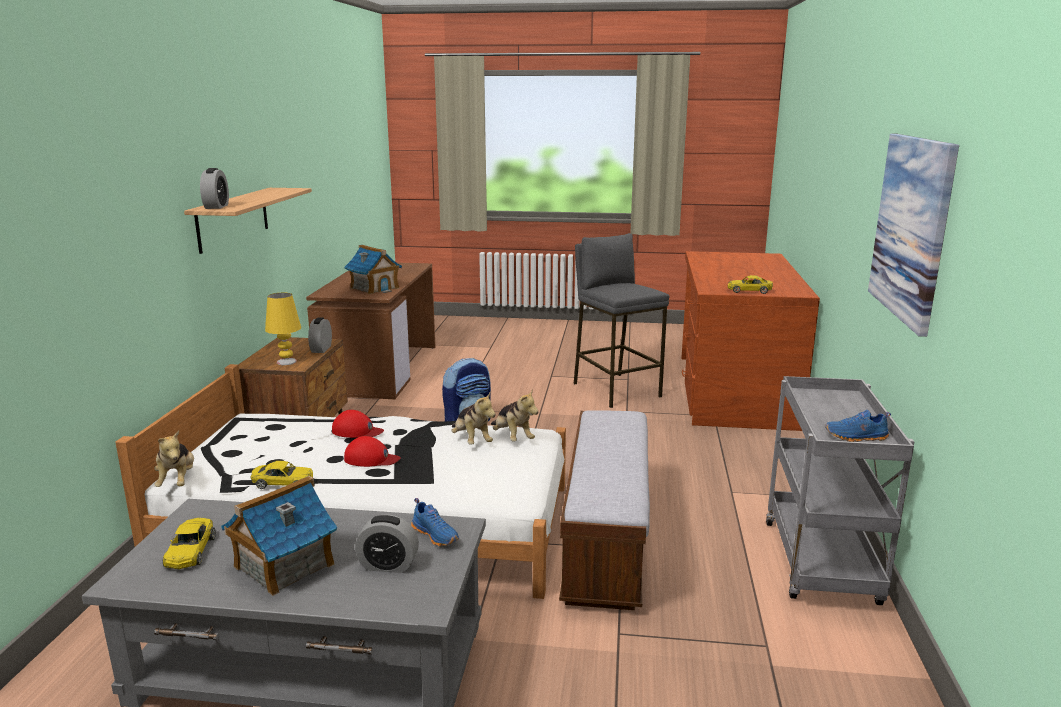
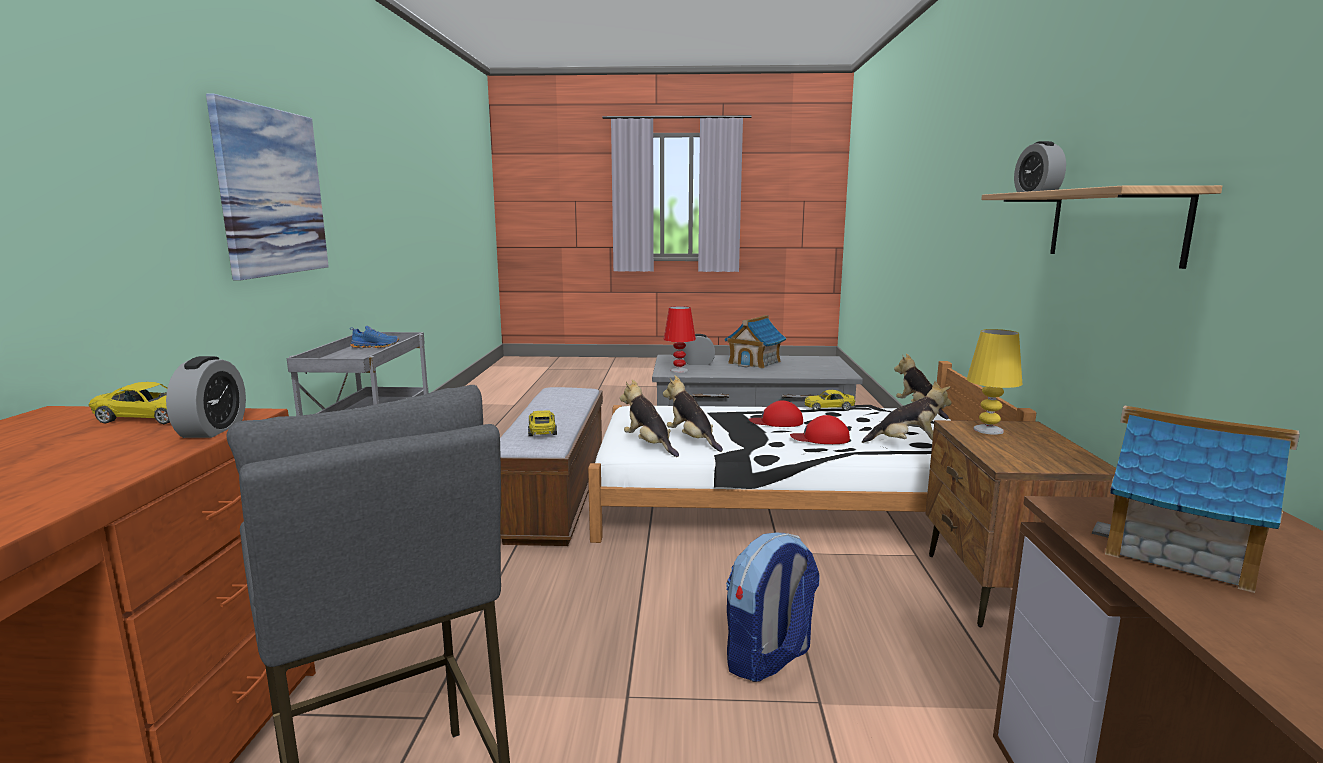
camera: 175 degrees right, 5 degrees down
yellow toy car [163,518,216,569] -> yellow toy car moved to [528,410,557,436]
alarm clock [308,318,332,353] -> alarm clock moved to [166,356,246,438]
blue shoe [411,498,459,546] -> red table lamp [664,306,696,373]
none -> plush toy [862,381,952,443]

